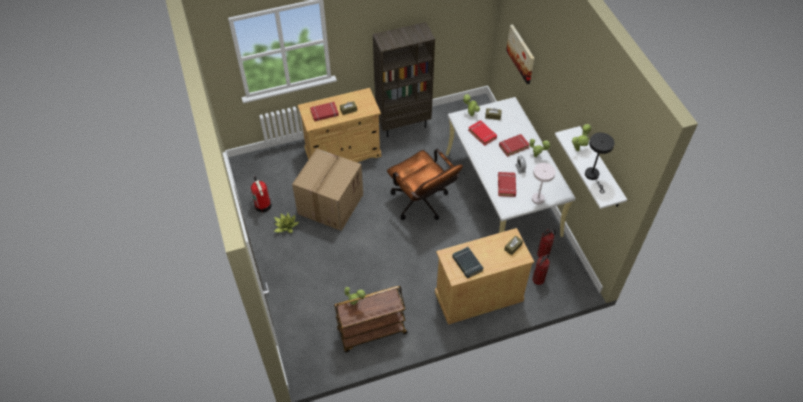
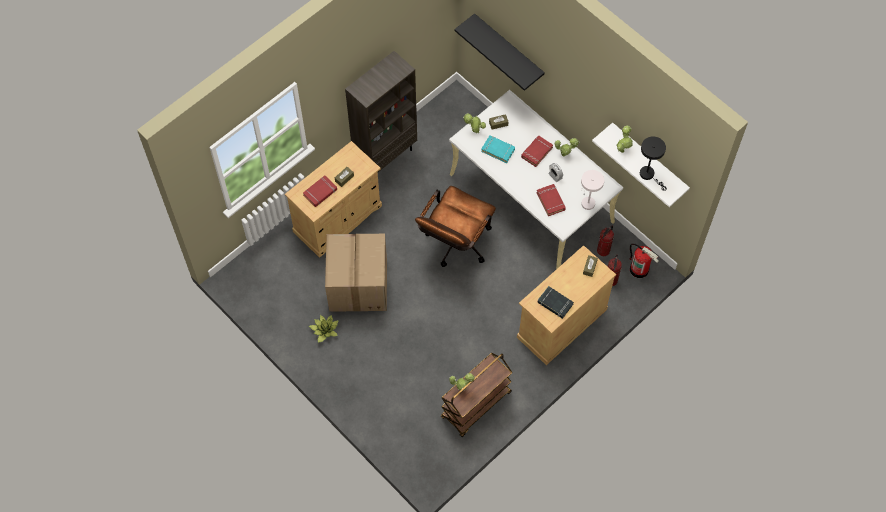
camera: 25 degrees left, 10 degrees up
fire extinguisher [251,176,271,213] -> fire extinguisher moved to [630,243,659,278]
brown office chair [387,149,463,220] -> brown office chair turned 90 degrees clockwise [415,186,496,267]
red book [468,120,497,146] -> turquoise book [481,135,515,163]
picture [506,24,535,84] -> black shelf [454,13,545,91]

